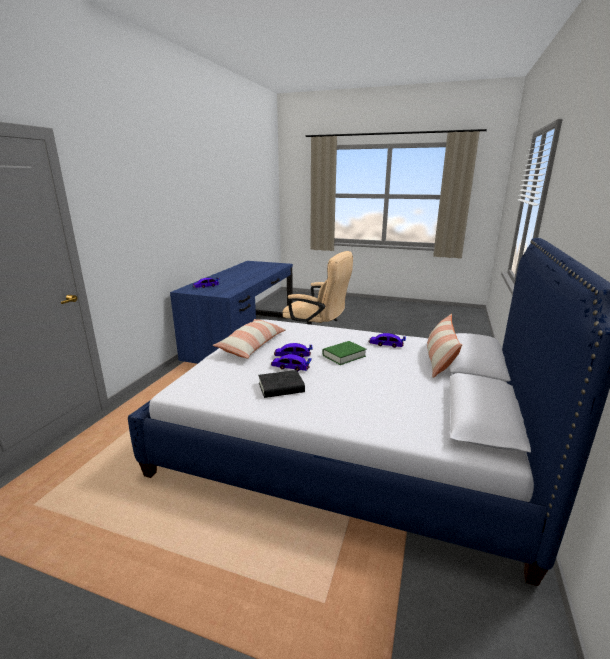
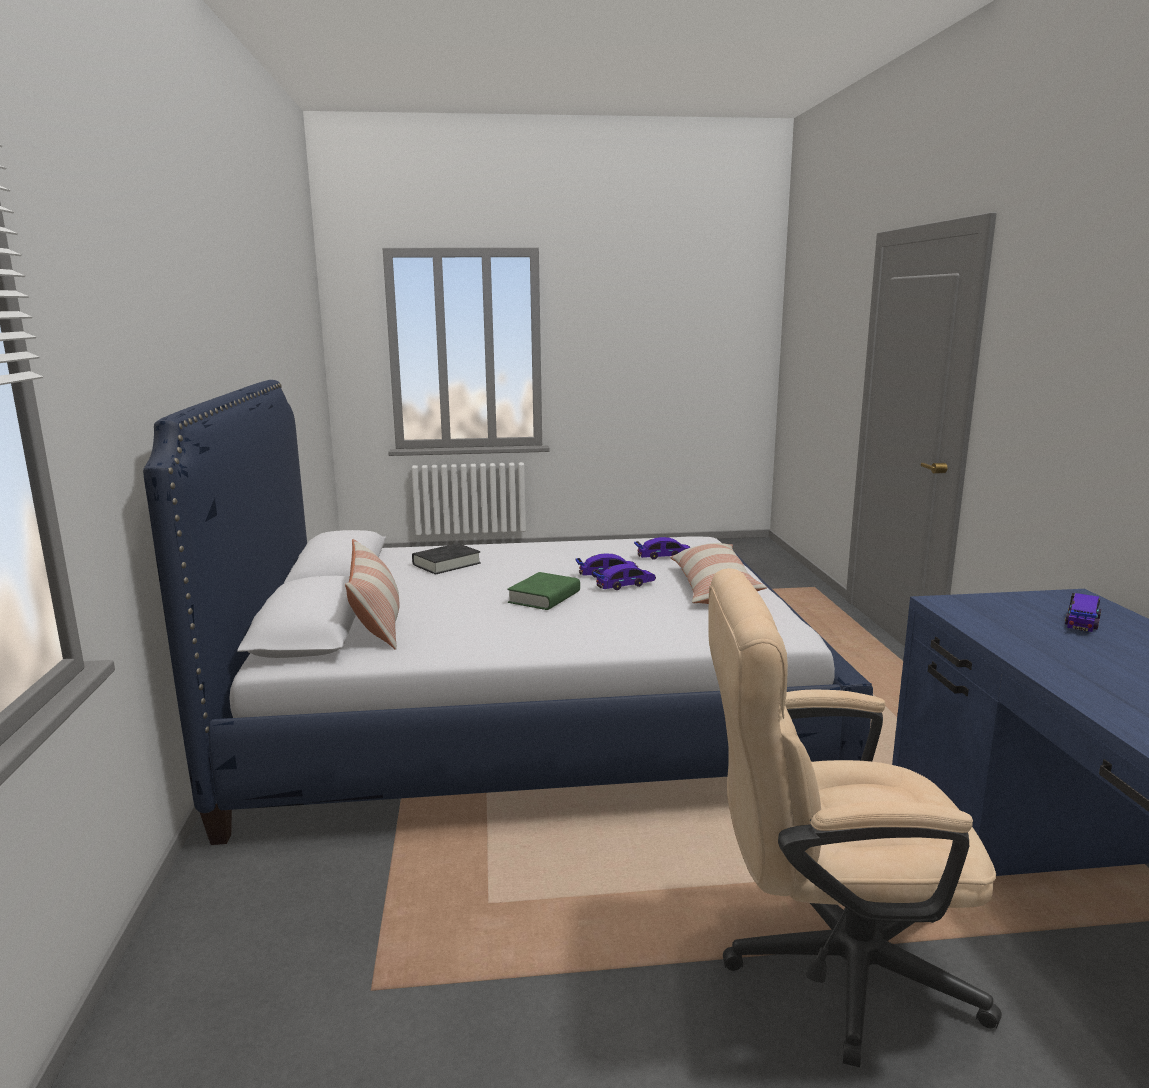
camera: 155 degrees right, 5 degrees down
black book [258,370,305,398] -> black book moved to [412,543,481,575]
toy car [369,333,406,348] -> toy car moved to [634,537,690,560]

